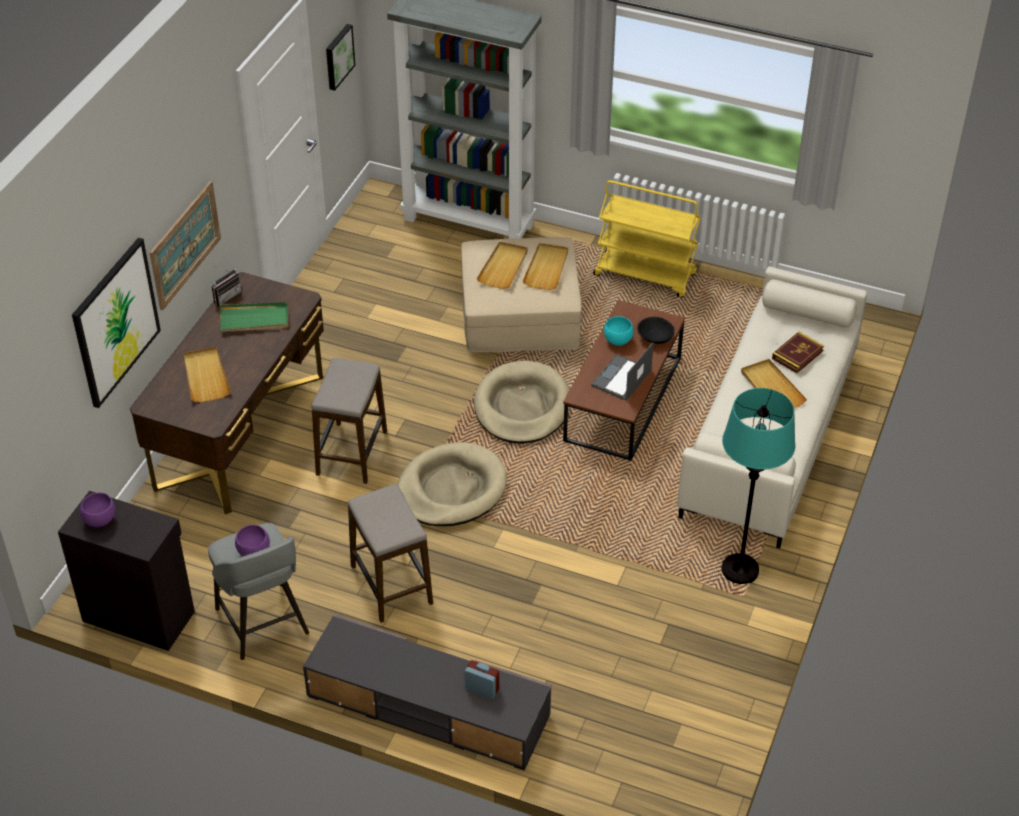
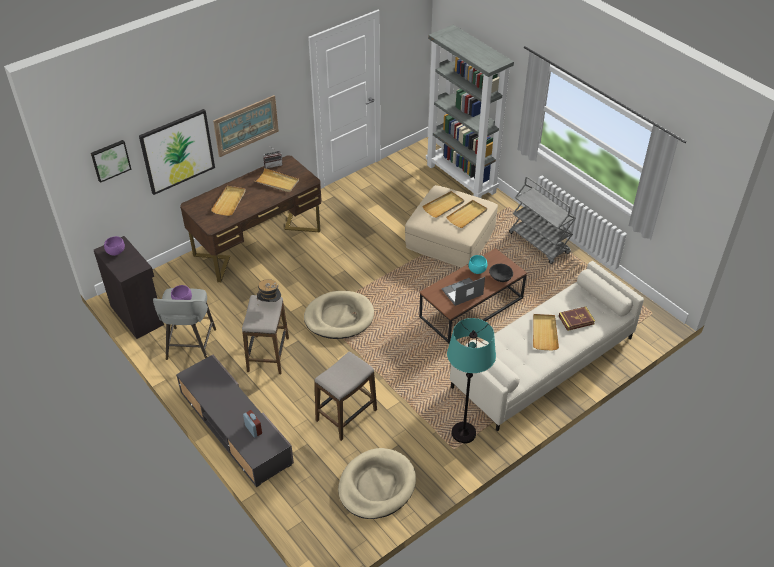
camera: 30 degrees right, 0 degrees up
green tray [220,302,288,331] -> beige tray [254,168,299,192]
stool [311,358,387,484] -> stool moved to [315,351,377,441]
picture [326,24,355,91] -> picture moved to [91,140,132,183]
beige dog bed [474,361,570,444] -> beige dog bed moved to [338,448,416,519]
yellow cart [593,180,701,298] -> grey cart [509,176,576,264]
none -> hat [256,279,281,302]

